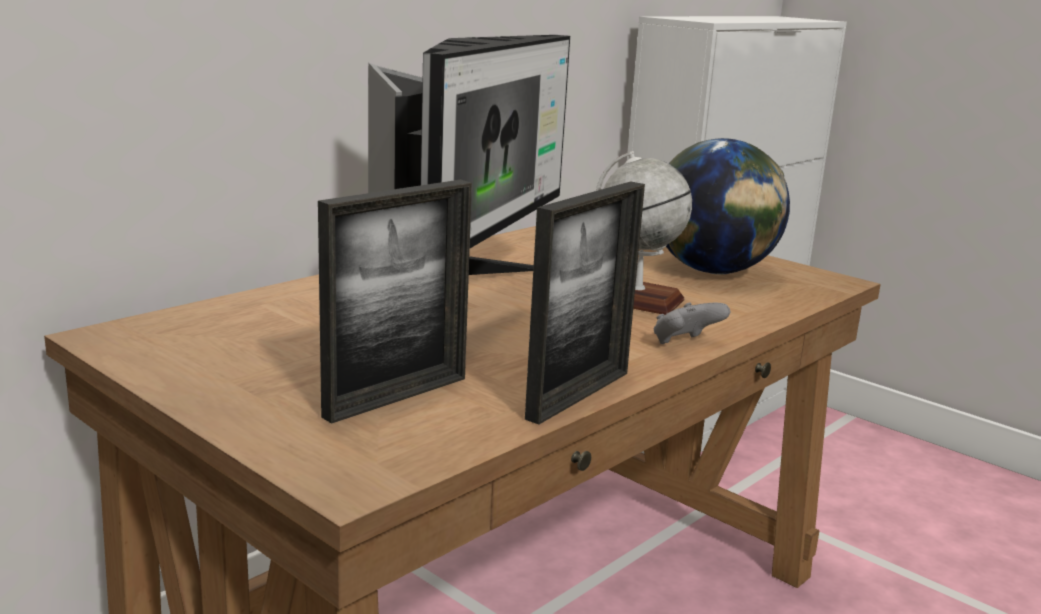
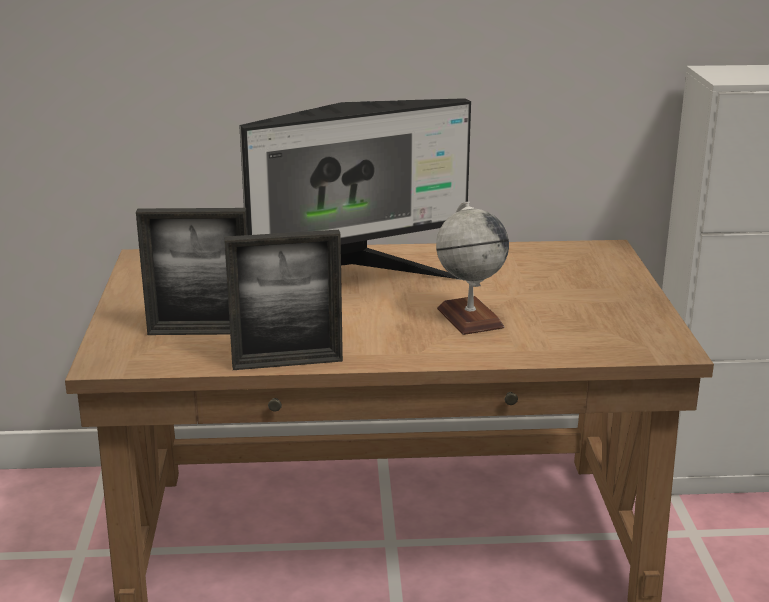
camera: 45 degrees right, 5 degrees up
grey game controller [654,303,730,344] -> none
globe [666,138,790,275] -> none

